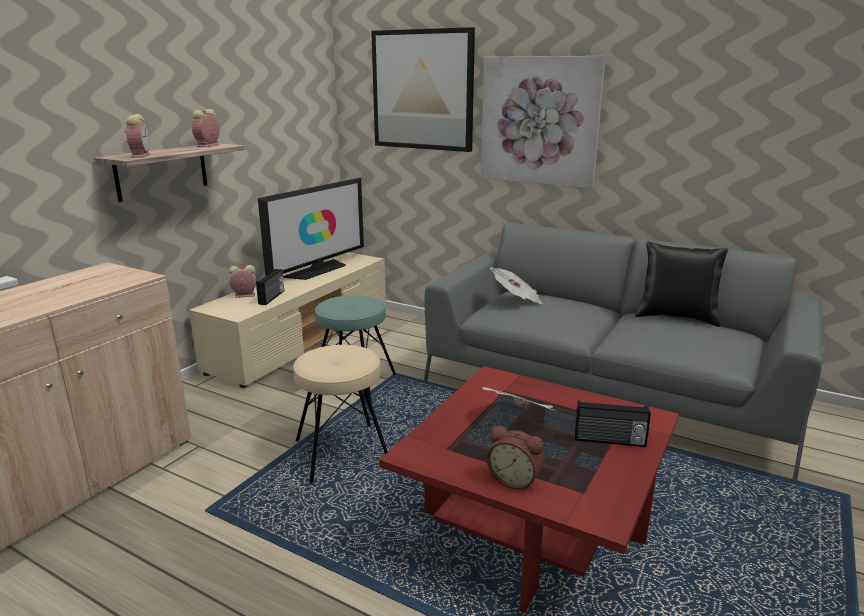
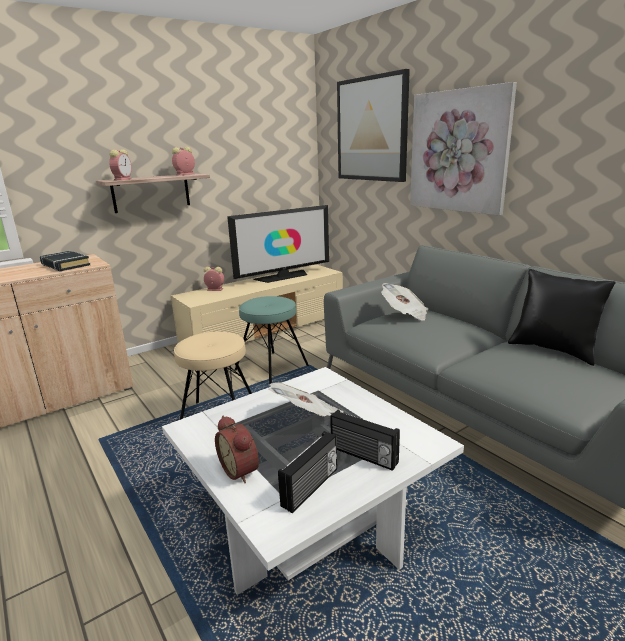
camera: 25 degrees right, 0 degrees up
radio [256,269,284,305] -> radio moved to [278,431,337,513]
red coffee table [379,366,679,613] -> white coffee table [162,367,464,595]
none -> black book [40,251,90,271]

